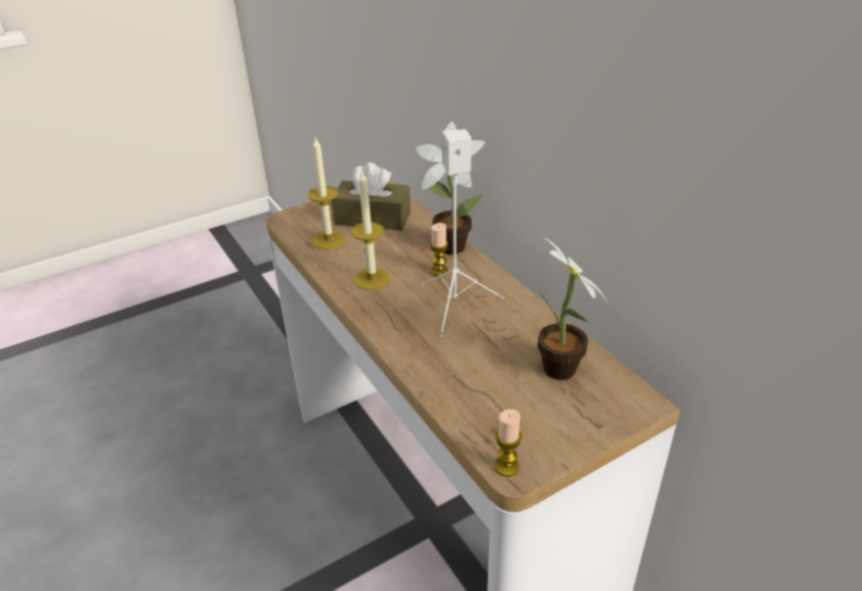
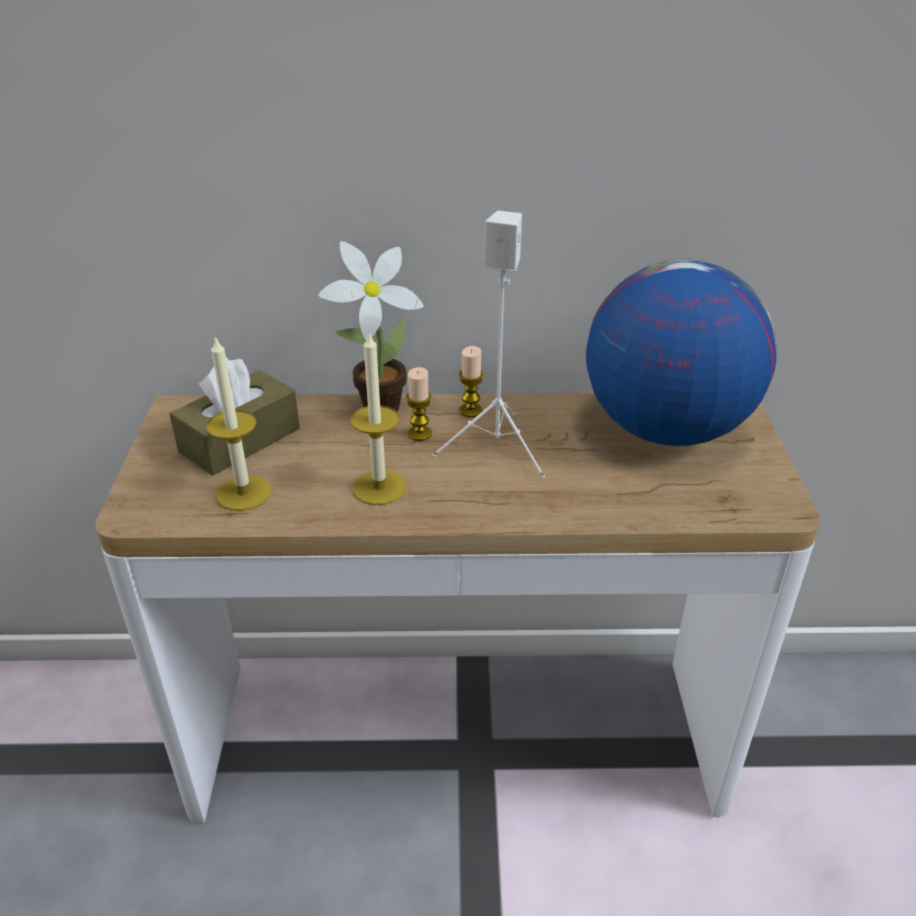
camera: 60 degrees left, 0 degrees up
candle [494,409,522,477] -> candle moved to [459,346,483,418]
potted plant [538,234,609,380] -> globe [586,259,777,446]

